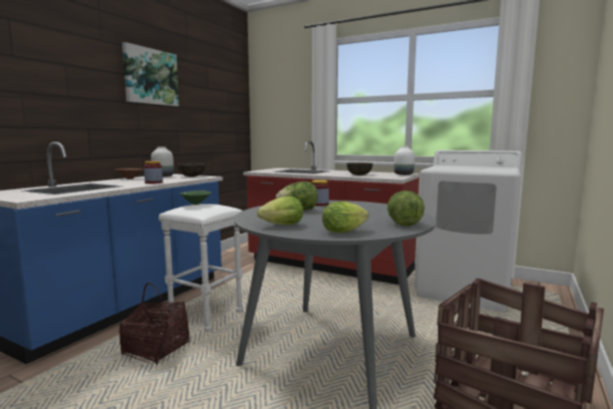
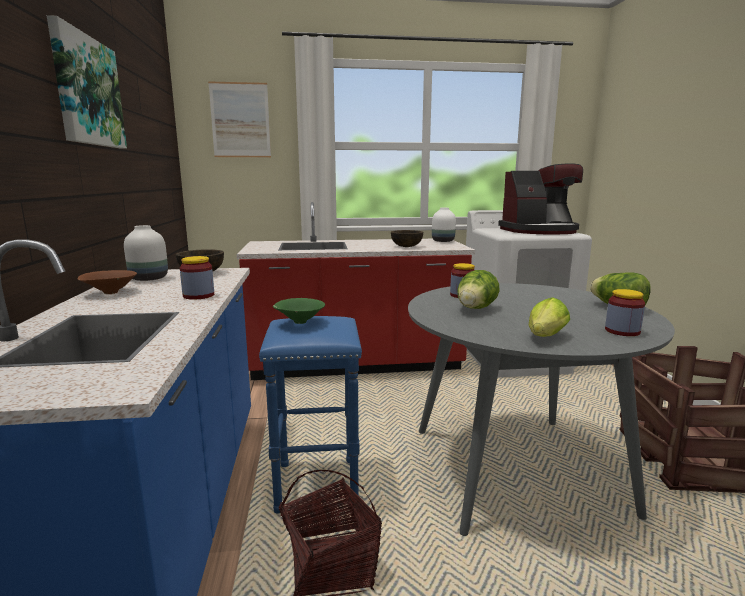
camera: 35 degrees left, 5 degrees up
white stool [159,204,243,332] -> blue stool [259,316,362,514]
lettuce [322,201,369,233] -> jar [605,289,645,336]
none -> picture [208,81,271,157]
none -> coffee machine [498,164,583,234]

